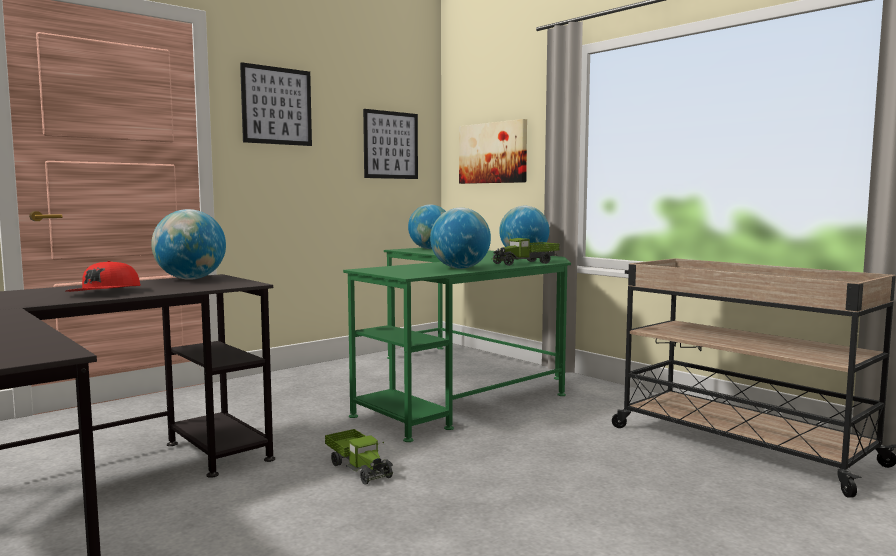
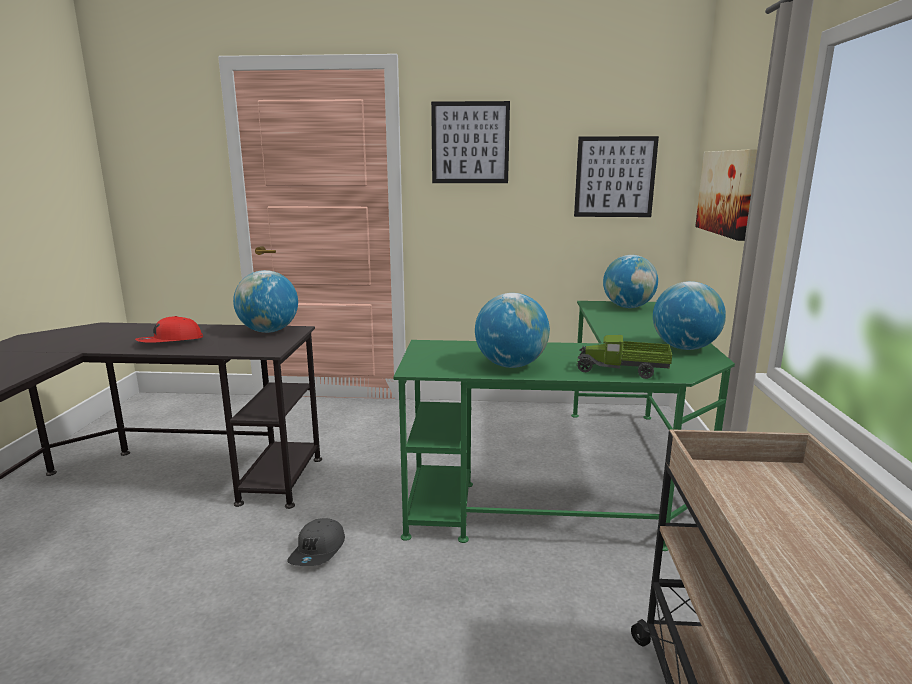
camera: 45 degrees right, 10 degrees up
toy truck [325,429,393,485] -> grey cap [287,518,345,566]

